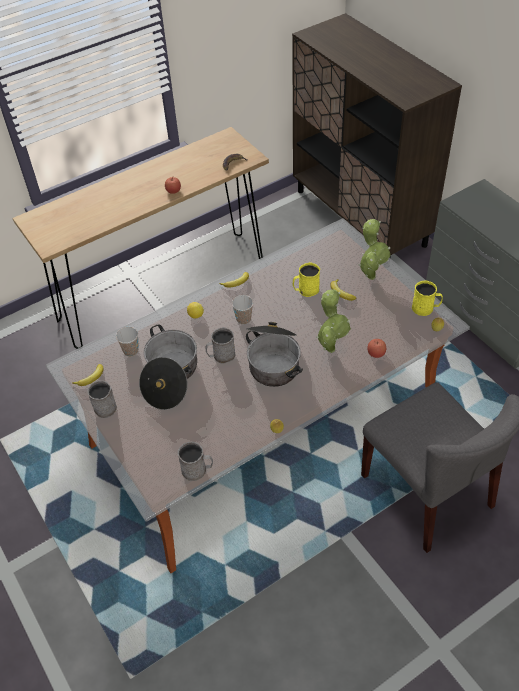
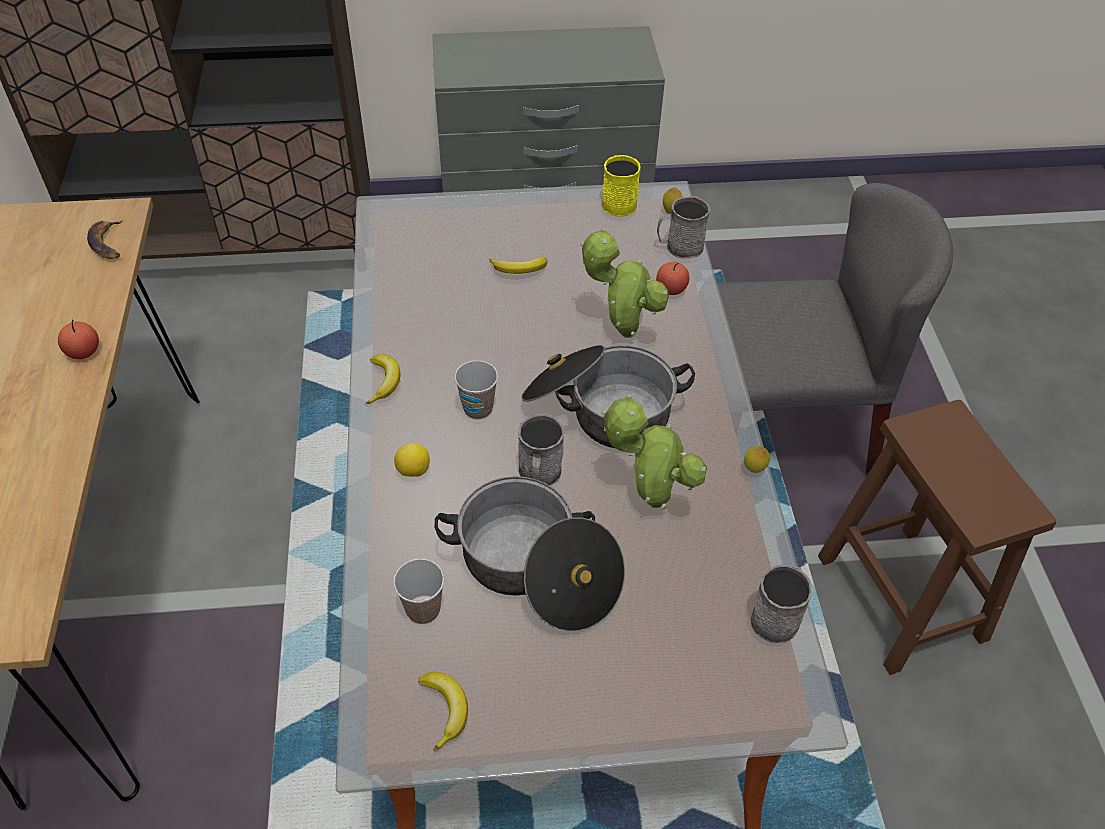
camera: 65 degrees left, 0 degrees up
grey mug [87,380,117,418] -> grey mug moved to [657,196,711,258]
yellow mug [293,262,320,297] -> none
potted plant [359,219,391,280] -> potted plant moved to [601,394,707,509]
none -> brown stool [818,400,1056,675]

